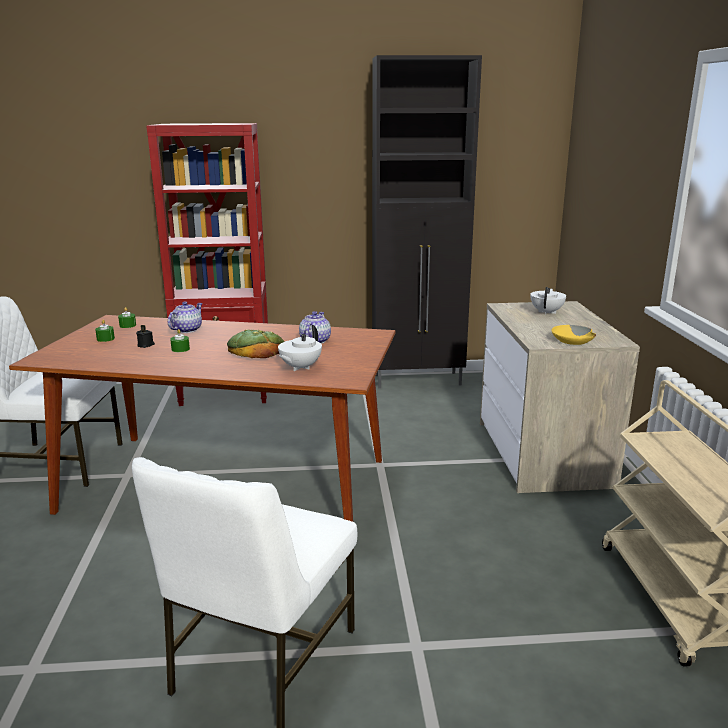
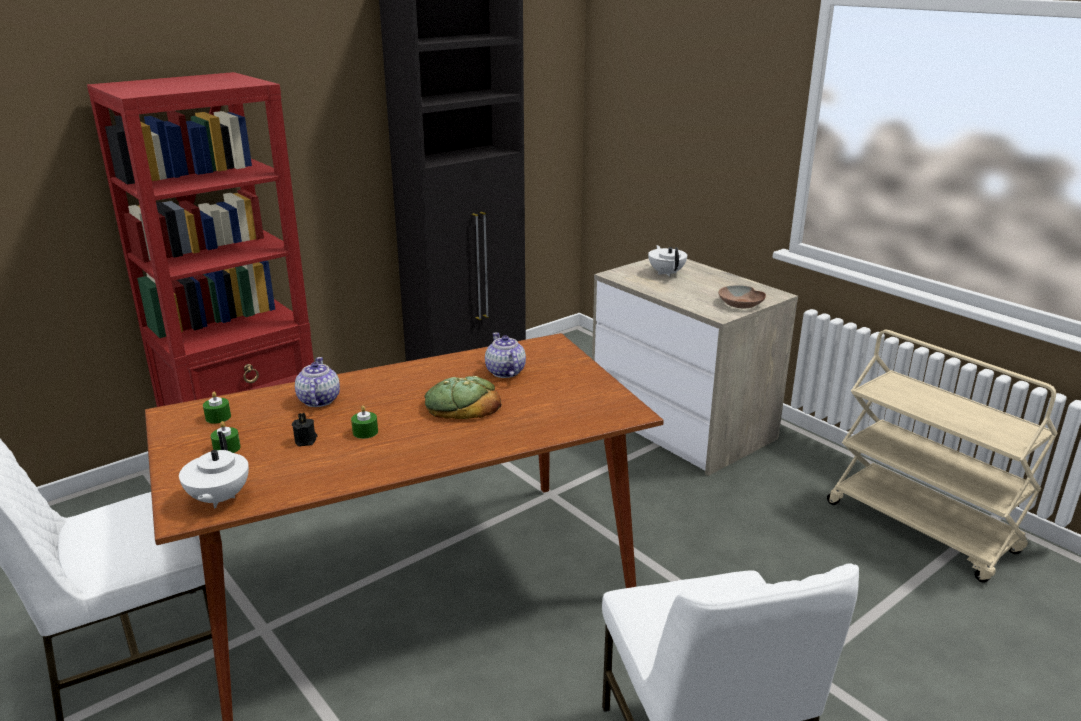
camera: 35 degrees left, 5 degrees up
white teapot [278,325,322,371] -> white teapot moved to [179,432,249,509]
yellow bowl [551,325,596,345] -> brown bowl [718,285,766,308]

